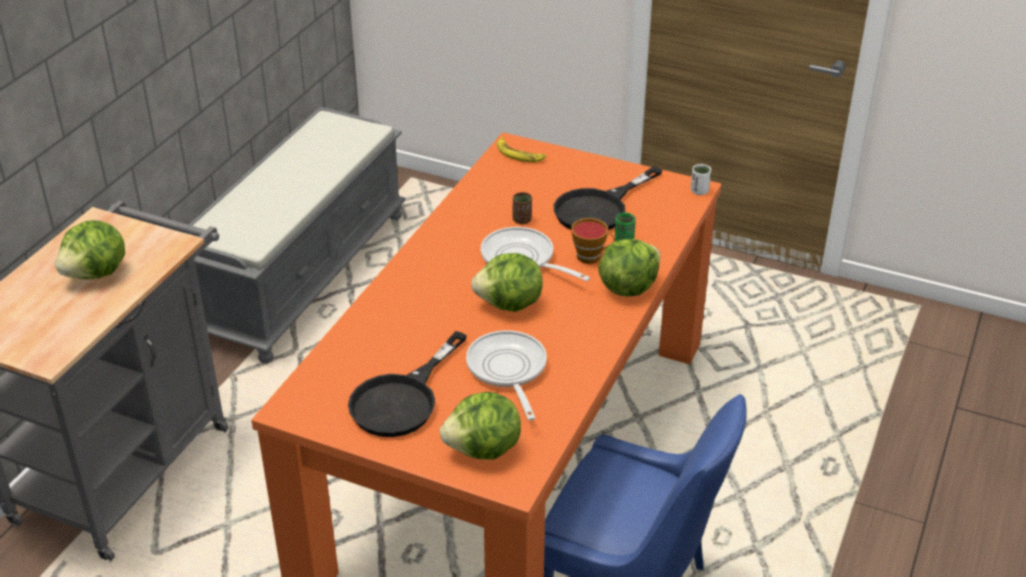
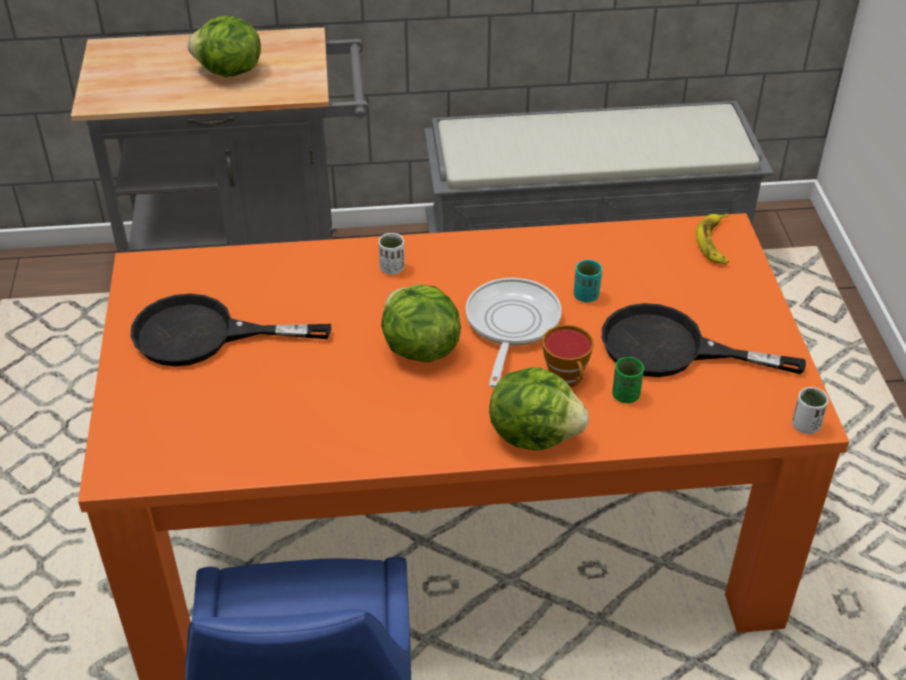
camera: 60 degrees right, 5 degrees up
lettuce [440,392,521,460] -> none
frying pan [466,330,547,420] -> none
brown cup [513,192,532,224] -> turquoise cup [574,259,602,302]
none -> white cup [378,233,405,275]

